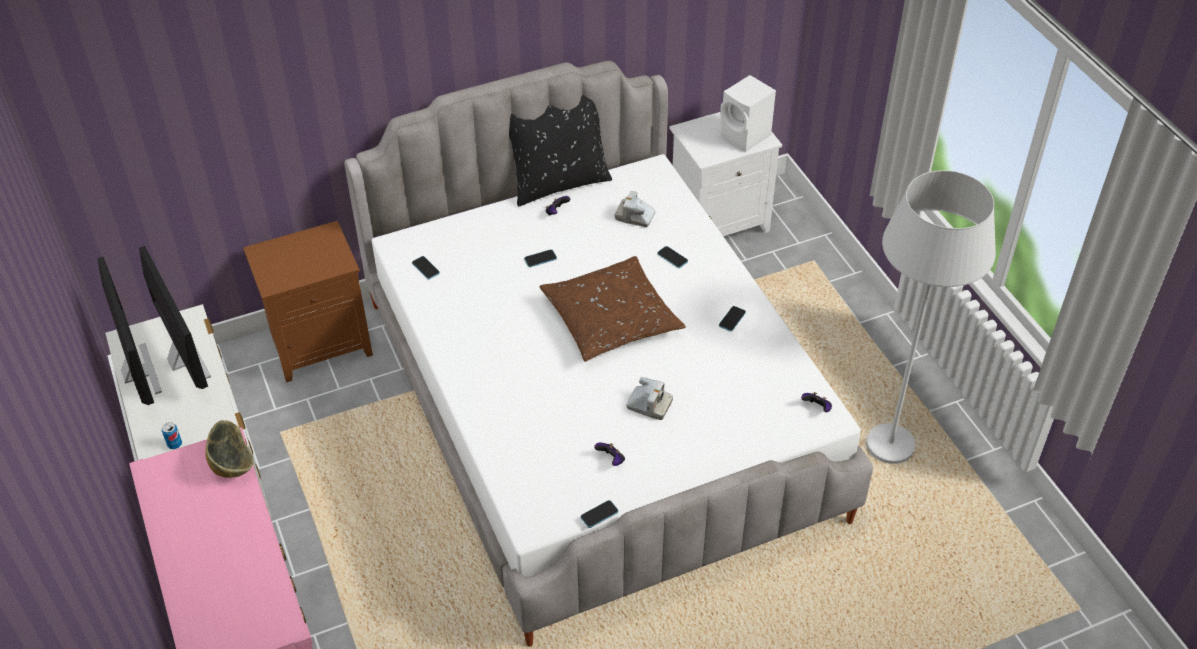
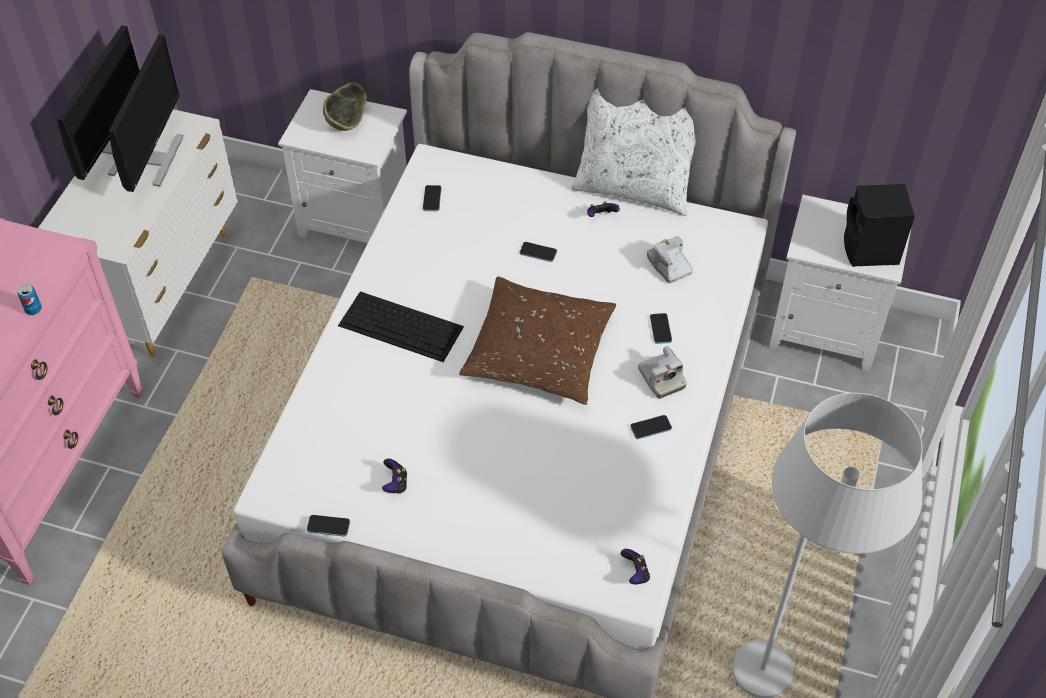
camera: 40 degrees right, 5 degrees up
can [162,422,182,449] -> can moved to [17,284,42,315]
bowl [206,420,254,478] -> bowl moved to [323,82,367,131]
brown nightstand [243,221,373,383] -> white nightstand [278,89,407,243]
black pillow [509,95,612,206] -> white pillow [571,88,696,216]
camera [626,377,673,420] -> camera moved to [638,346,687,399]
white speaker [720,75,776,152] -> black speaker [844,184,915,267]
none -> keyboard [338,291,464,362]

